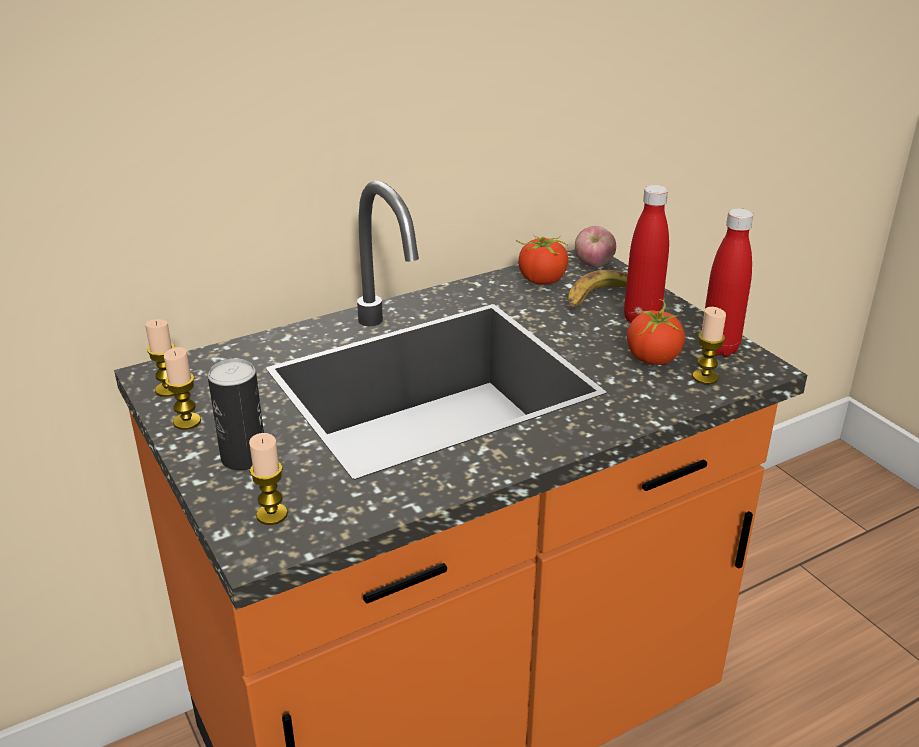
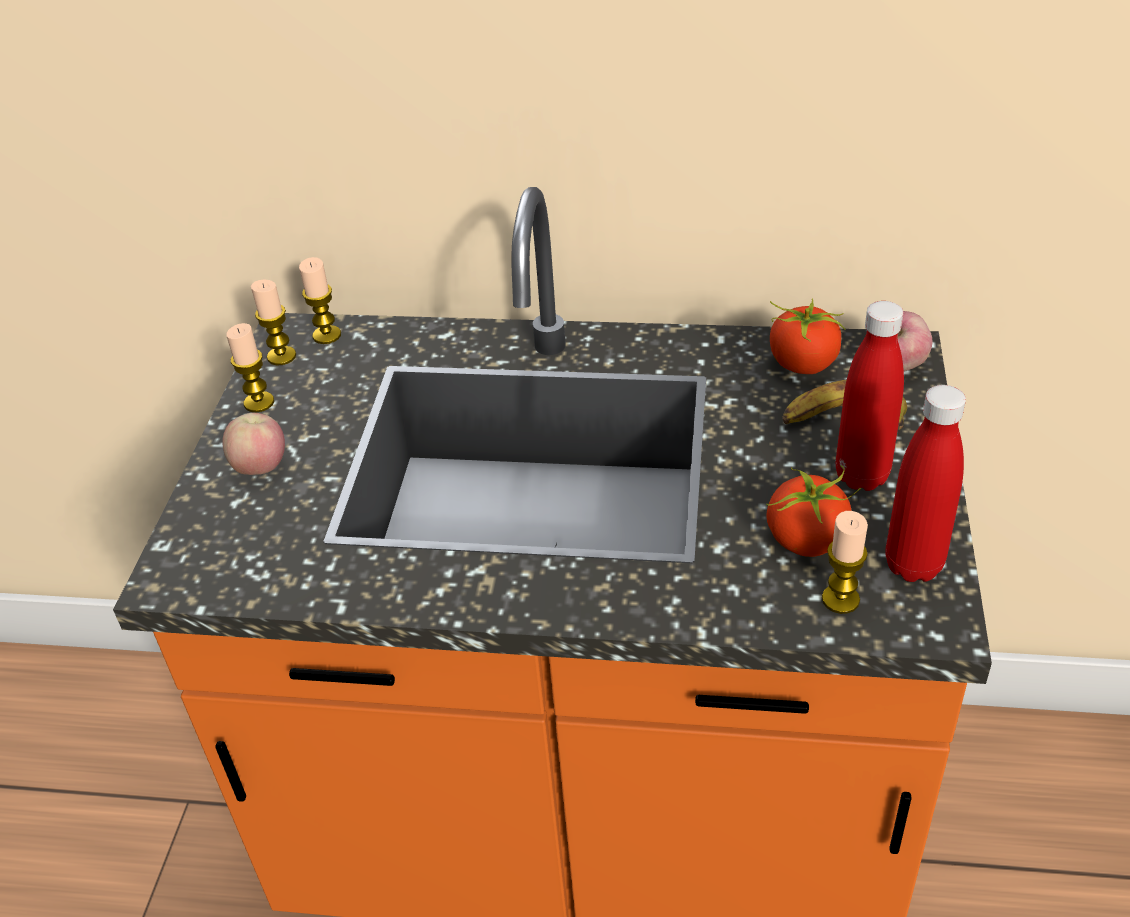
camera: 40 degrees right, 10 degrees up
can [208,359,264,470] -> apple [222,413,285,475]
candle [249,433,288,525] -> candle moved to [299,257,341,344]

